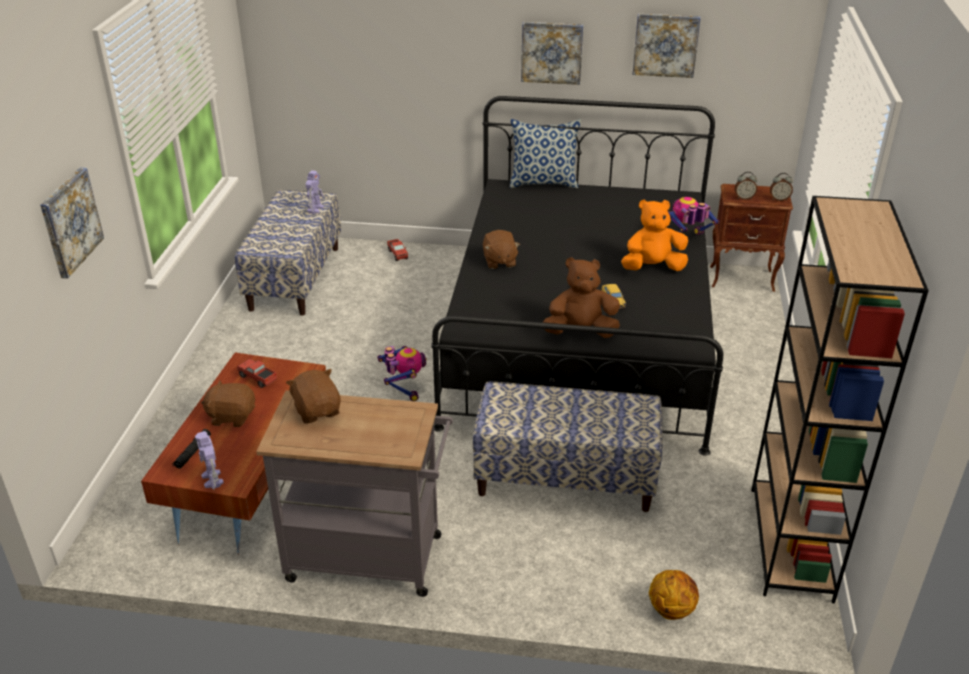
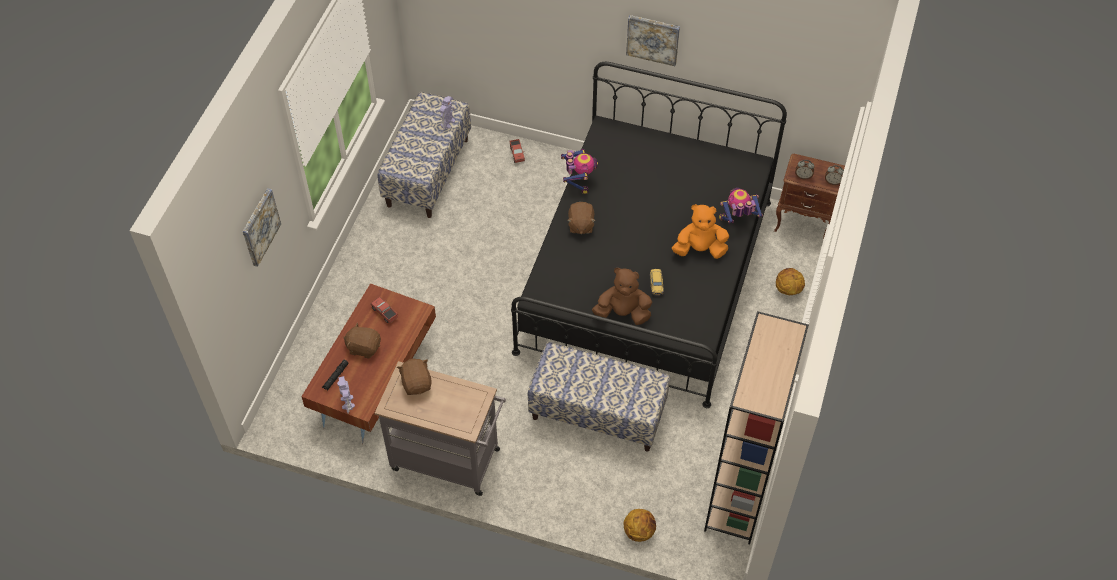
camera: 10 degrees right, 20 degrees up
toy robot [377,346,427,401] -> toy robot moved to [561,149,598,194]
pillow [510,119,581,188] -> none
picture [633,14,701,78] -> none
none -> basketball [776,268,805,295]

